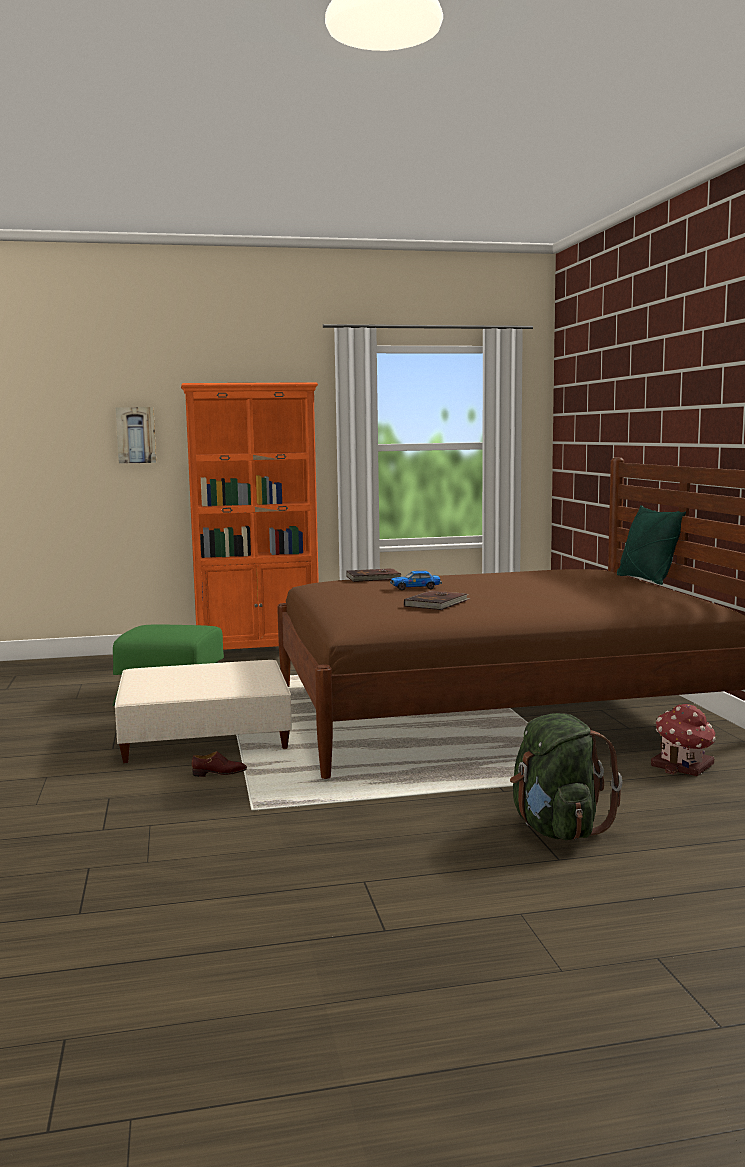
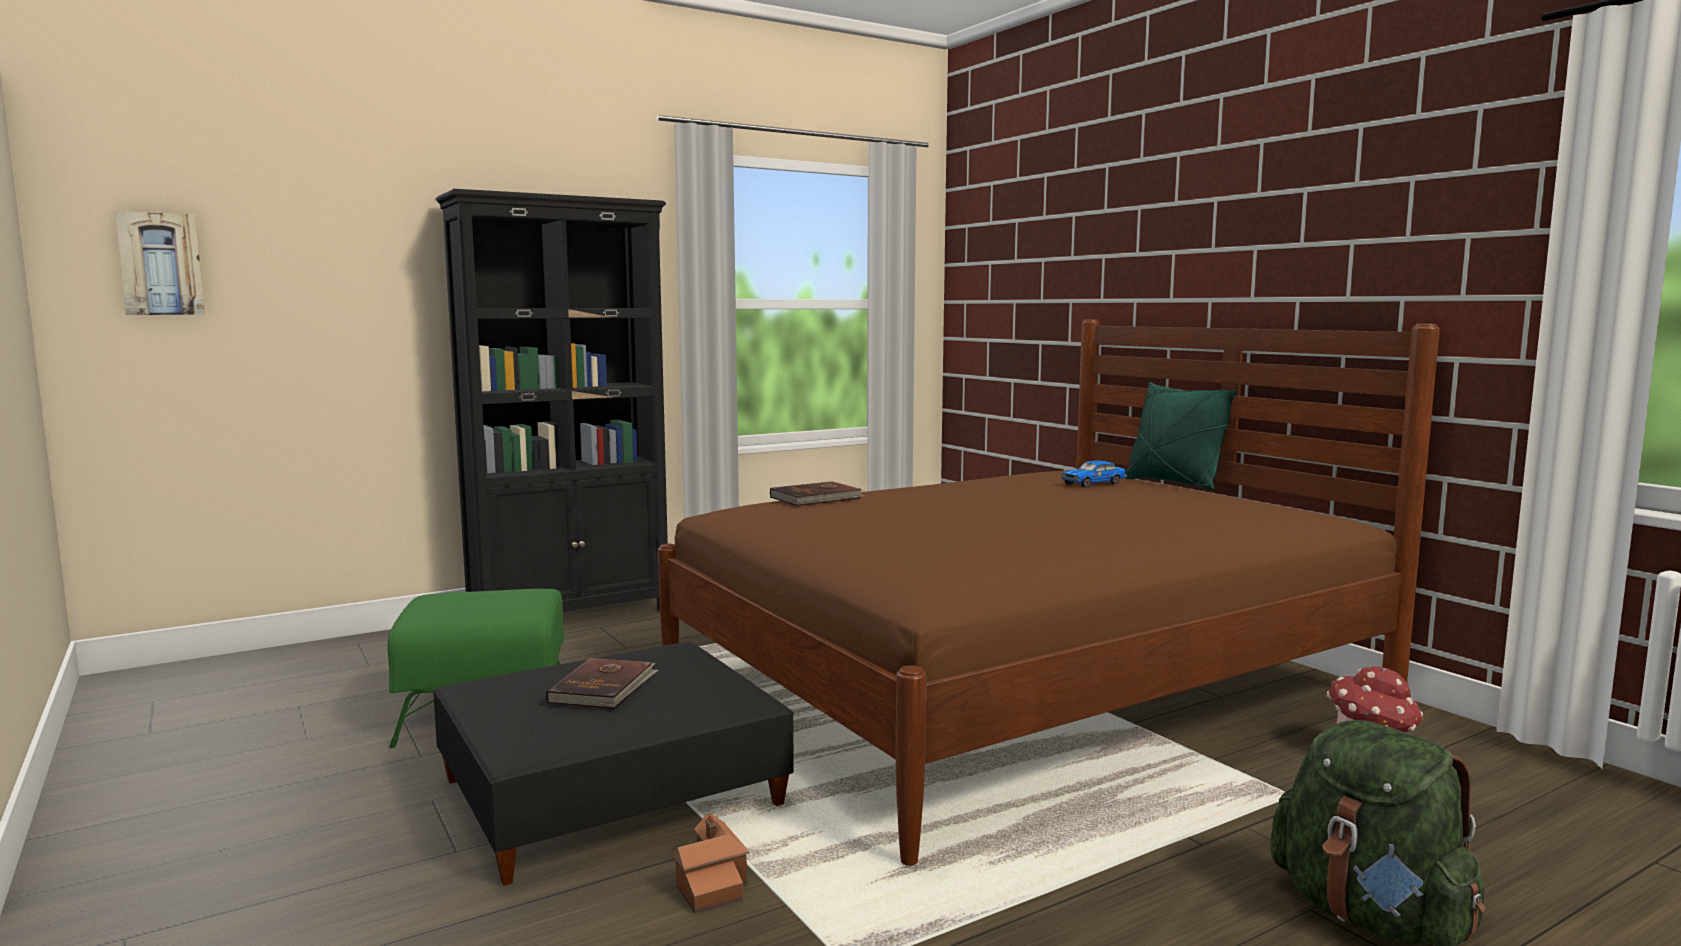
camera: 20 degrees left, 0 degrees up
beige ottoman [115,660,292,763] -> black ottoman [433,642,794,886]
picture [116,407,156,464] -> picture moved to [115,211,205,315]
orange bookcase [181,382,319,650] -> black bookcase [435,189,668,612]
brown shoe [192,751,247,777] -> toy house [672,812,749,914]
toy car [390,571,442,590] -> toy car moved to [1061,460,1127,488]
brown book [404,590,471,610] -> brown book moved to [546,658,658,709]

